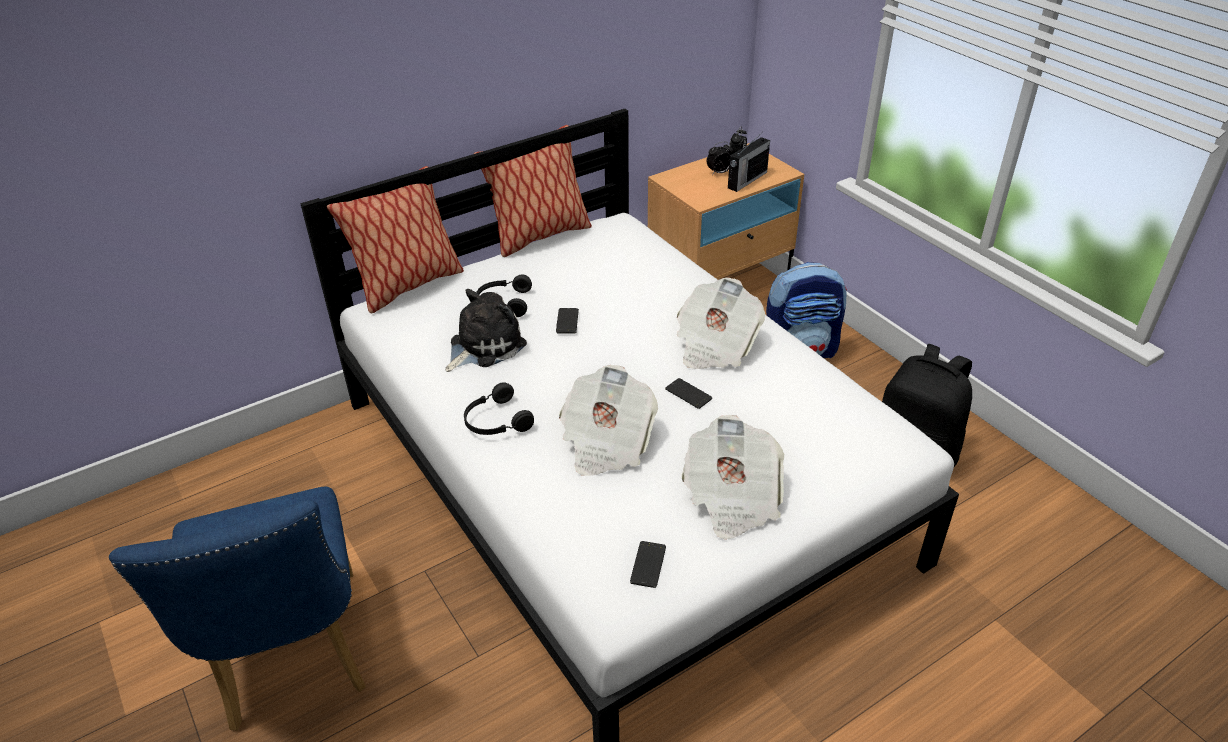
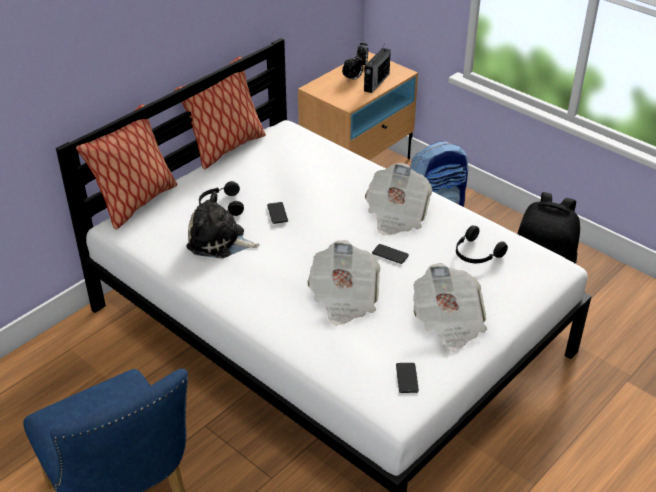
camera: 15 degrees left, 0 degrees up
plush toy [445,289,527,372] -> plush toy turned 105 degrees counterclockwise [187,191,260,258]
black headphones [464,382,534,435] -> black headphones moved to [456,225,508,263]

